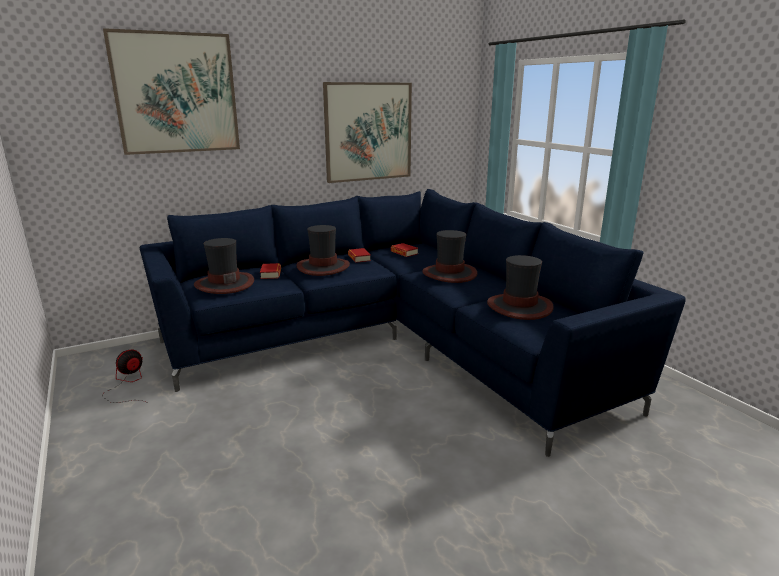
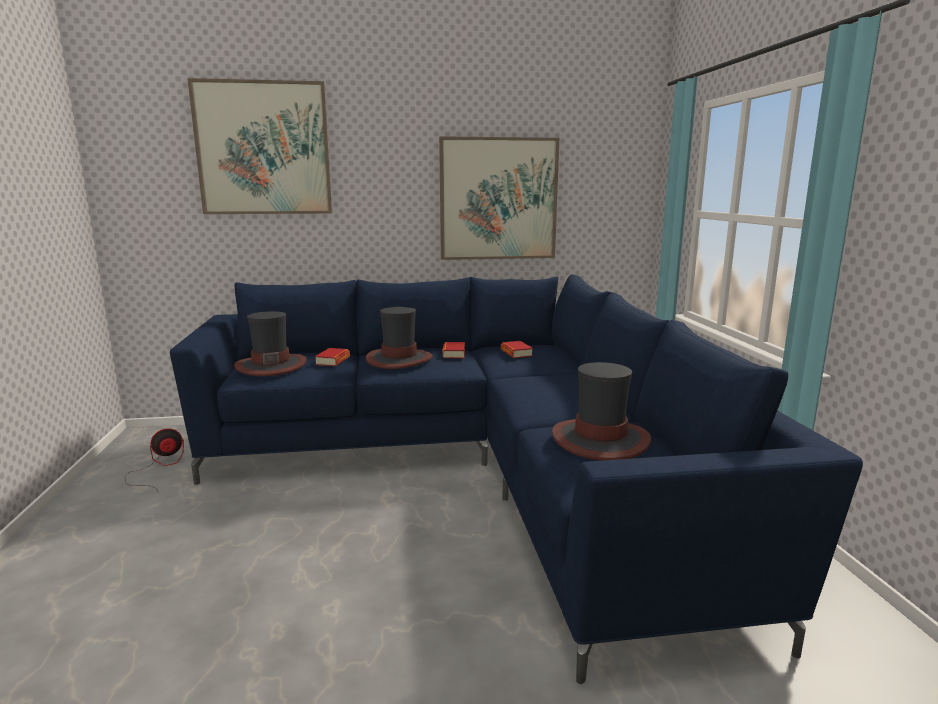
camera: 20 degrees right, 5 degrees down
hat [422,230,477,283] -> none

